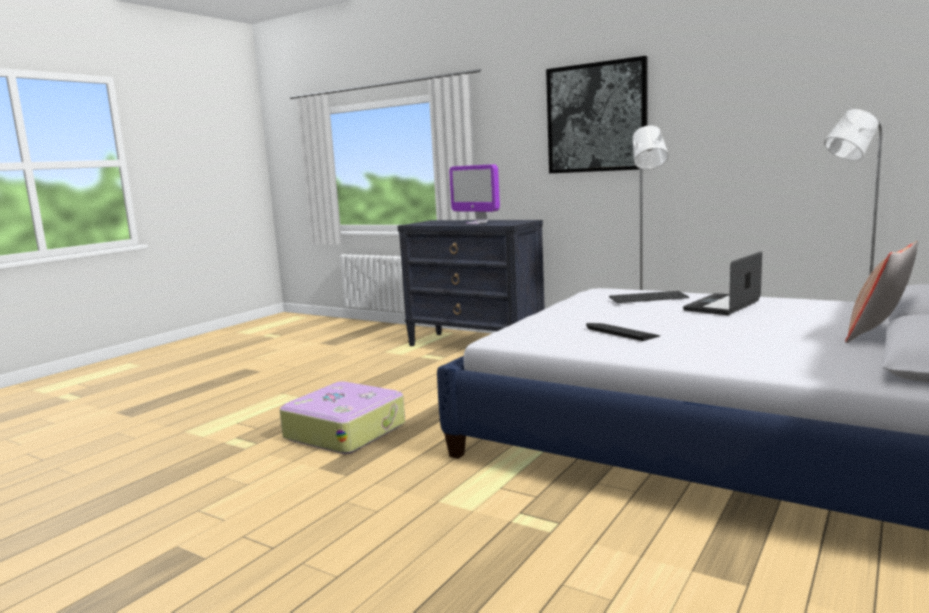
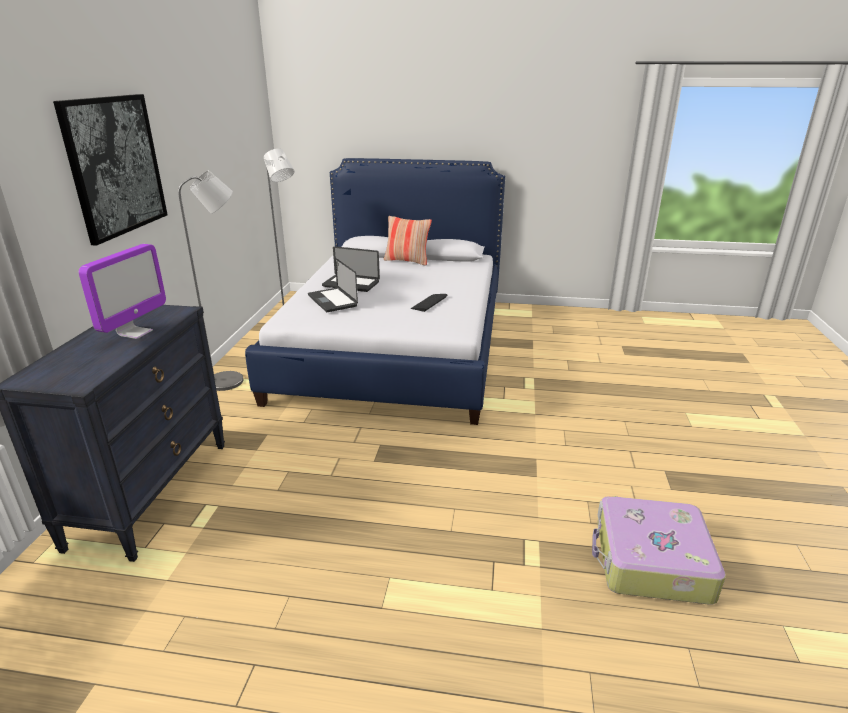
camera: 115 degrees left, 15 degrees up
suitcase [279,381,405,454] -> suitcase moved to [592,496,726,605]
keyboard [609,291,689,303] -> laptop [308,258,358,312]

